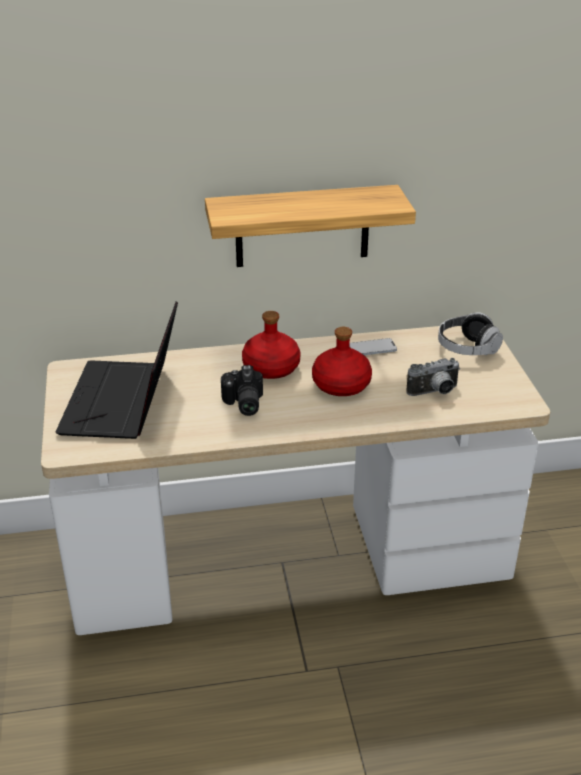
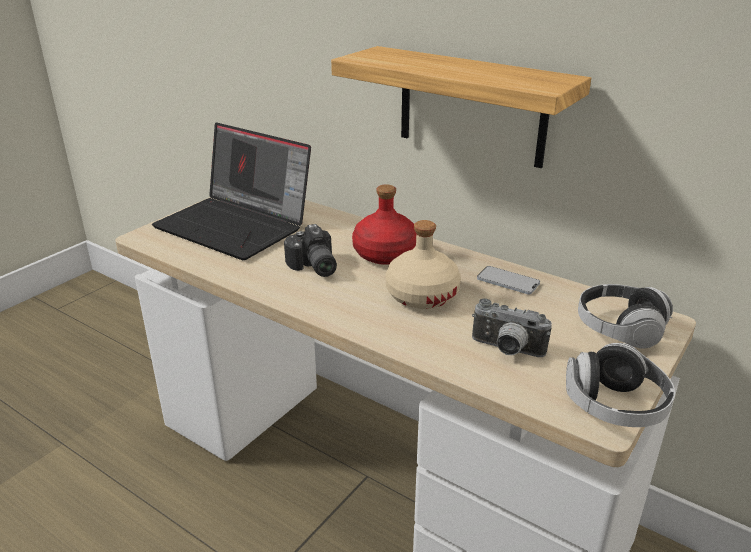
camera: 45 degrees right, 5 degrees down
laptop [56,301,178,439] -> laptop turned 105 degrees counterclockwise [152,122,311,260]
camera [221,365,263,416] -> camera turned 60 degrees counterclockwise [284,224,337,277]
red bottle [312,327,372,396] -> beige bottle [386,220,461,309]
none -> headphones [566,343,675,427]

